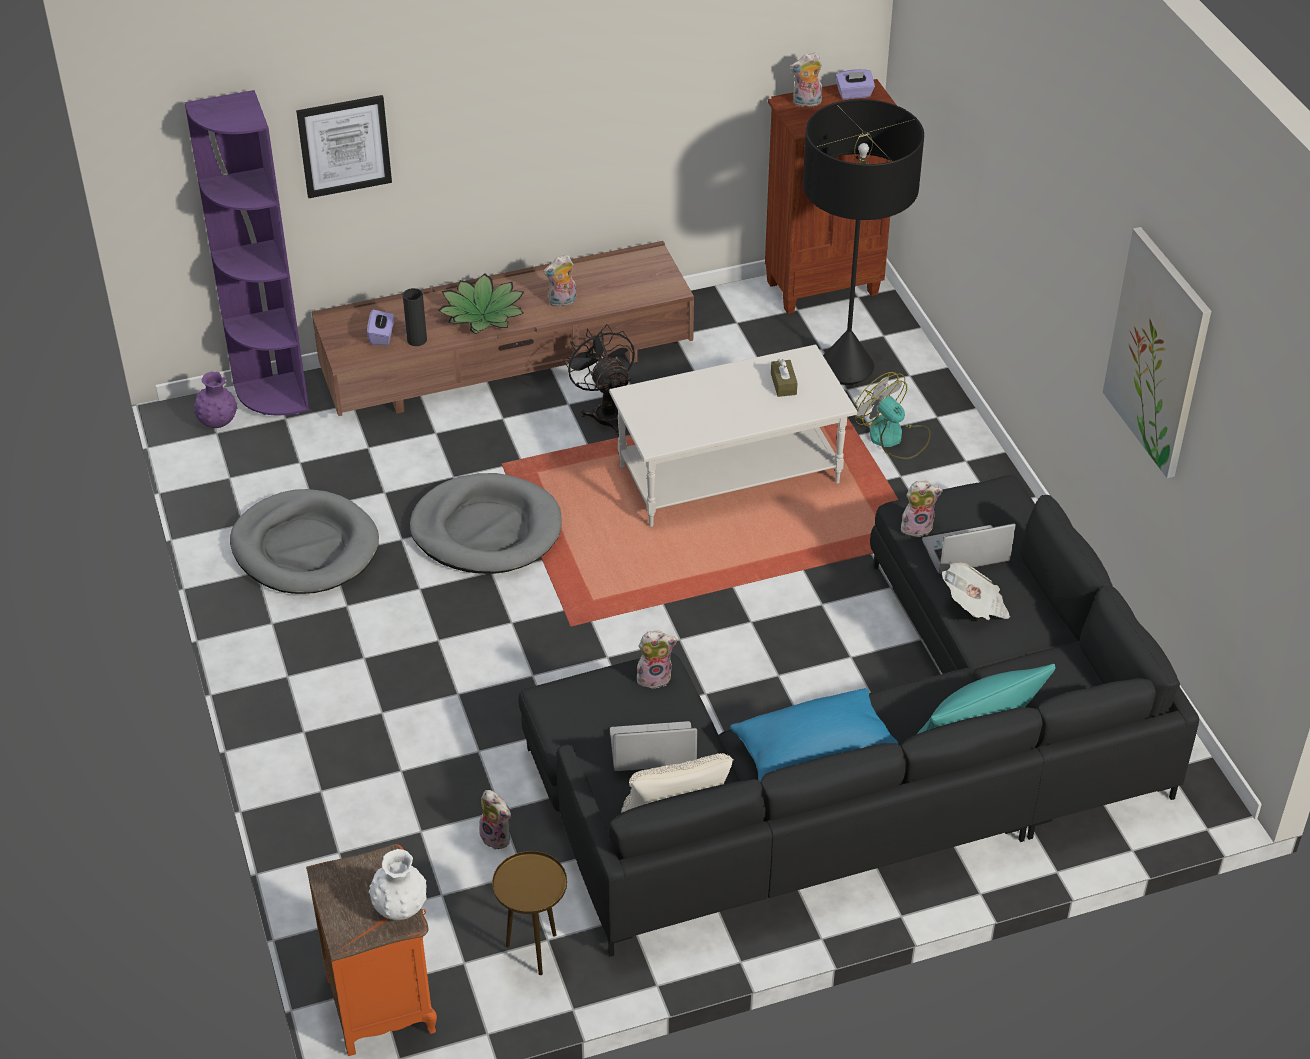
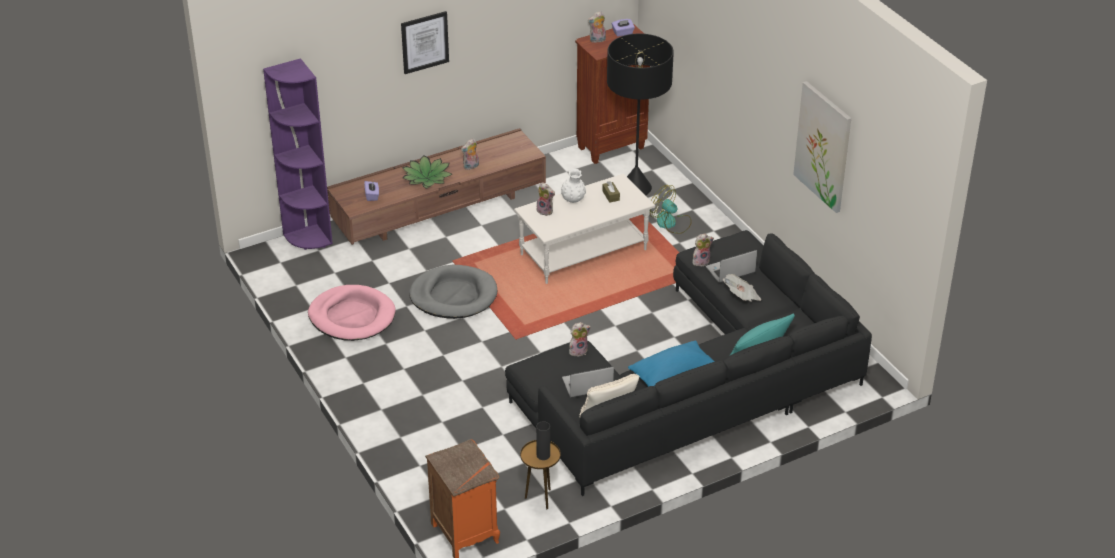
camera: 10 degrees left, 5 degrees down
purple vase [194,372,237,428] -> none
grey dog bed [230,489,379,594] -> pink dog bed [308,285,395,341]
picture [296,95,392,198] -> picture moved to [401,11,449,74]
white vase [369,849,427,920] -> white vase moved to [561,169,586,203]
black vase [403,288,427,346] -> black vase moved to [536,421,550,460]
plush toy [479,790,512,850] -> plush toy moved to [536,182,555,216]
black fan [563,324,635,435] -> none

